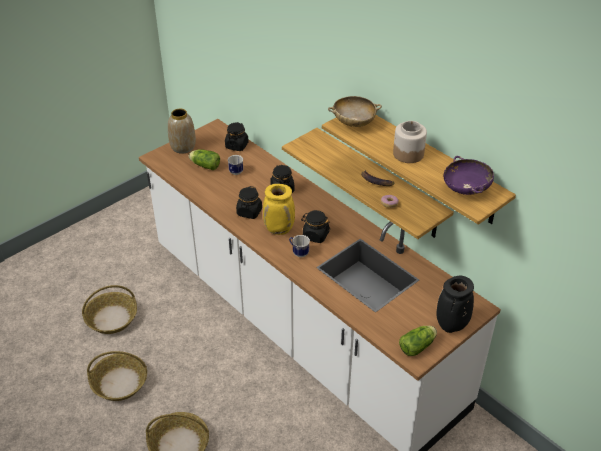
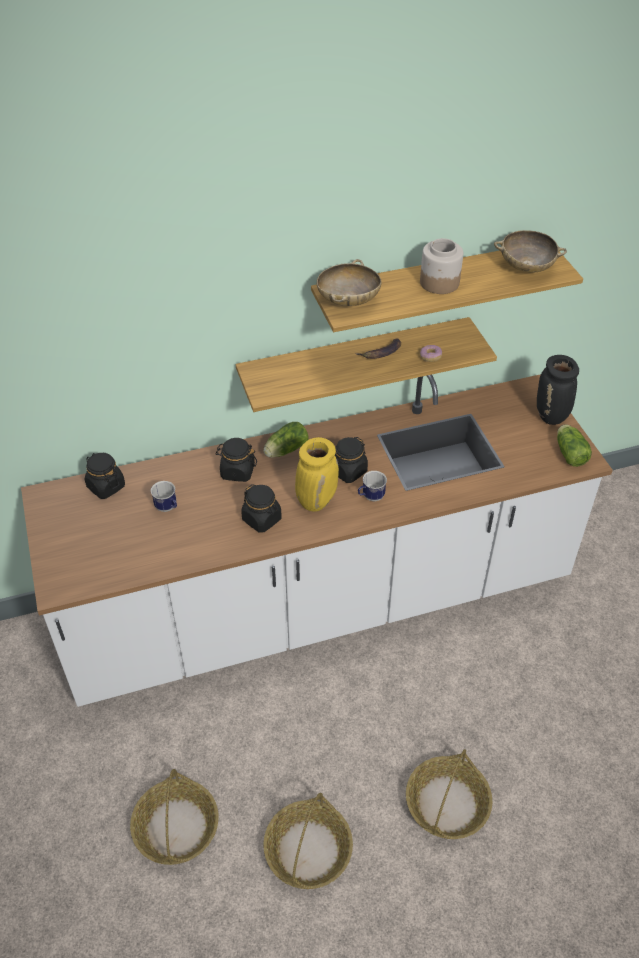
camera: 65 degrees left, 5 degrees up
vase [168,109,196,154] -> none
lettuce [189,149,220,170] -> lettuce moved to [263,422,309,458]
purple bowl [443,156,494,195] -> beige bowl [494,230,567,273]

